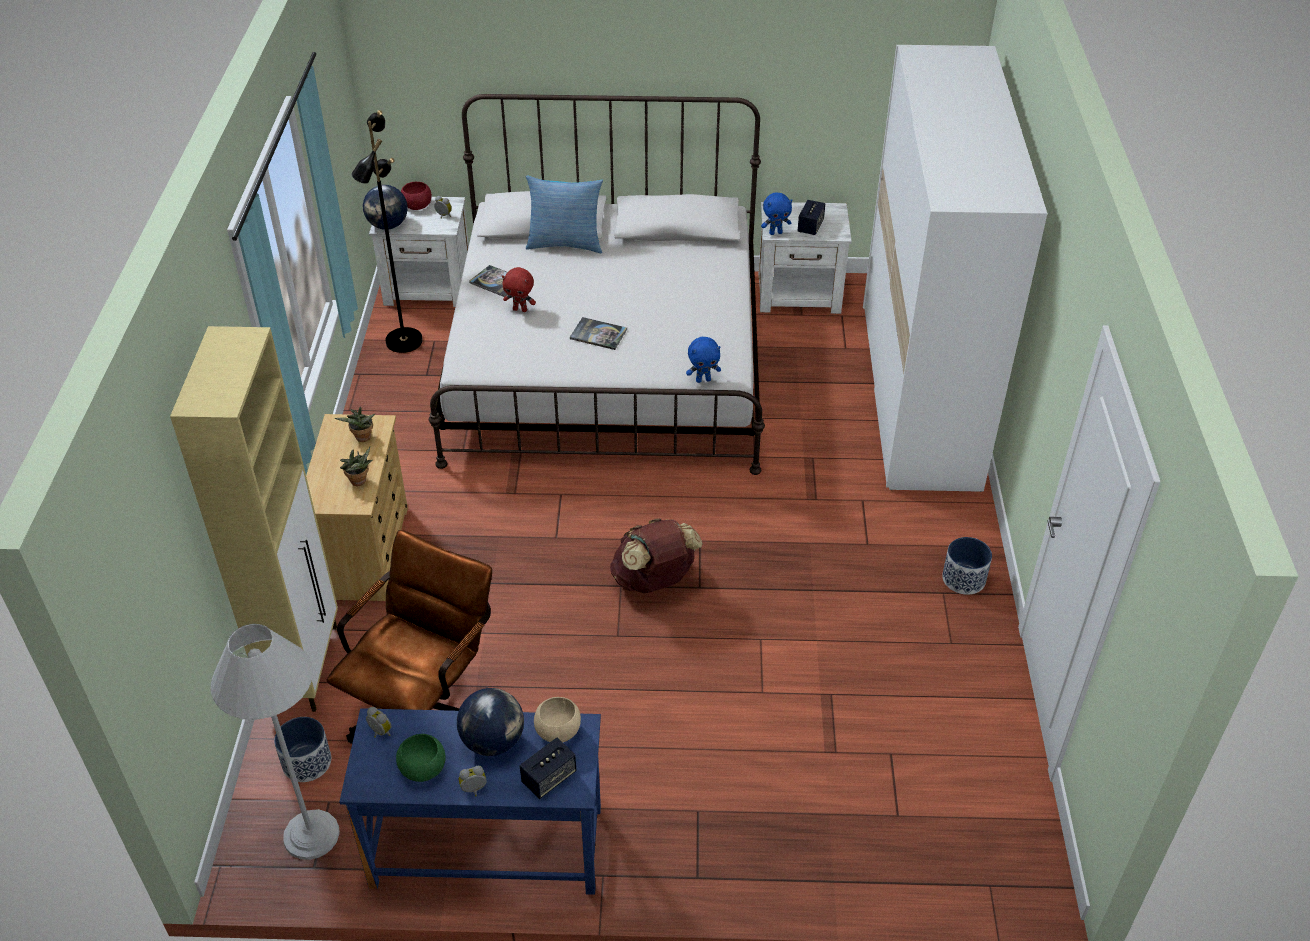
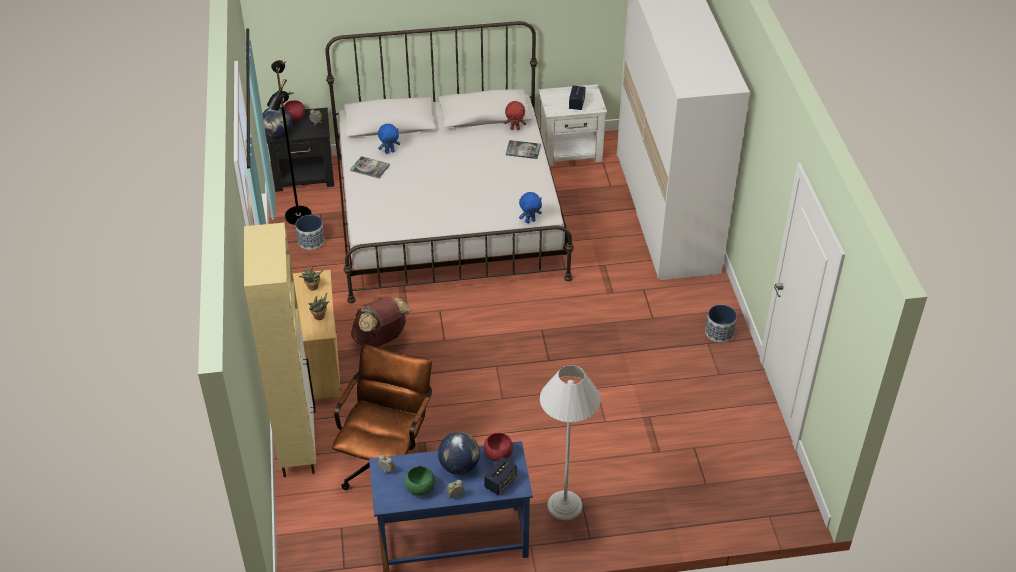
camera: 10 degrees left, 0 degrees up
white floor lamp [211,624,340,860] -> white floor lamp moved to [540,365,601,520]
planter [274,717,331,782] -> planter moved to [295,215,325,250]
white nightstand [369,197,469,307] -> black nightstand [266,108,334,192]
red plush toy [502,267,536,312] -> red plush toy moved to [504,101,526,130]
pillow [526,175,603,253] -> none
beige bowl [534,697,581,742] -> red bowl [484,433,513,462]
book [570,317,627,350] -> book moved to [506,140,541,159]
brown backpack [610,518,703,593] -> brown backpack moved to [351,296,410,347]
blue plush toy [761,192,792,235] -> blue plush toy moved to [378,124,400,154]

